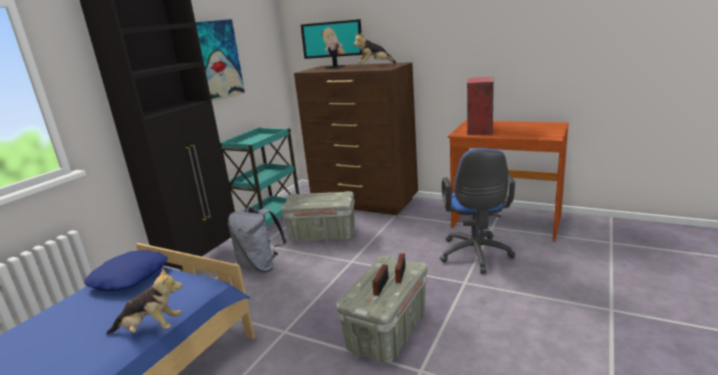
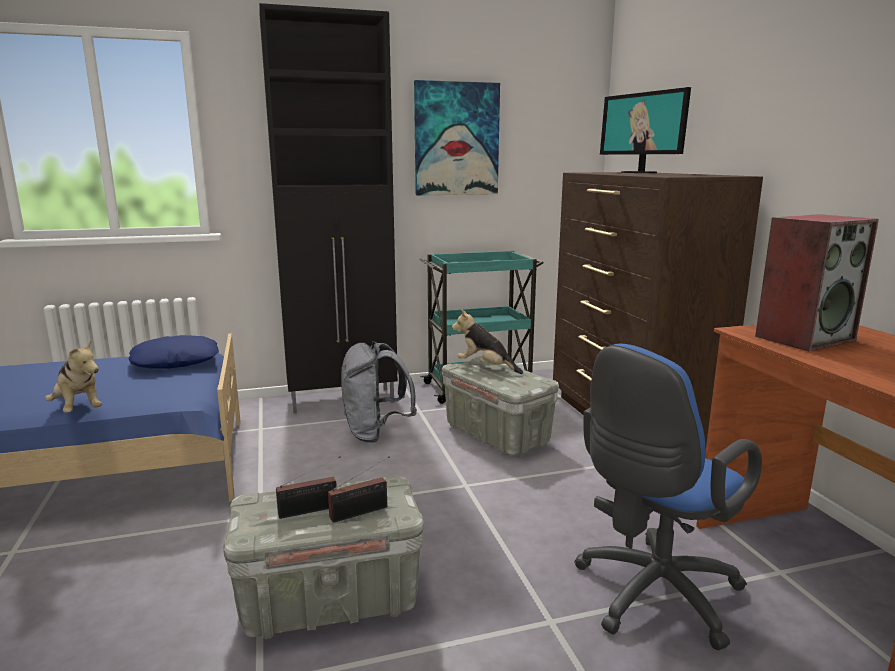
camera: 45 degrees right, 5 degrees down
plush toy [354,32,396,63] -> plush toy moved to [452,309,523,374]

